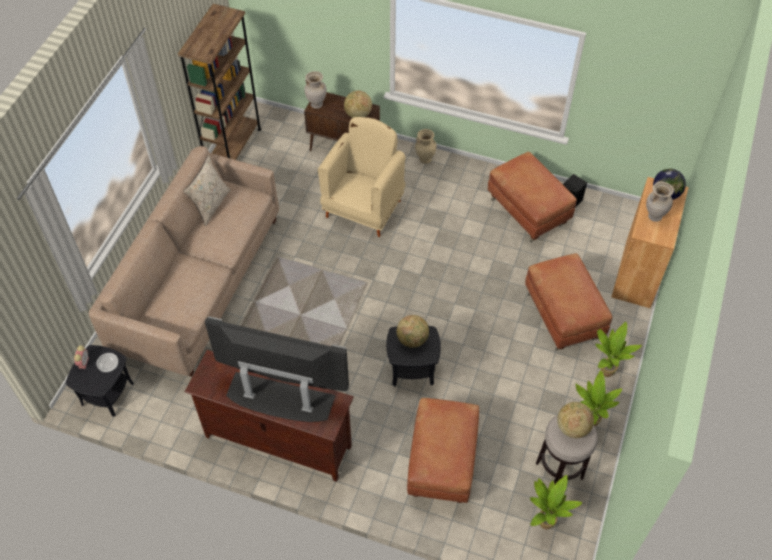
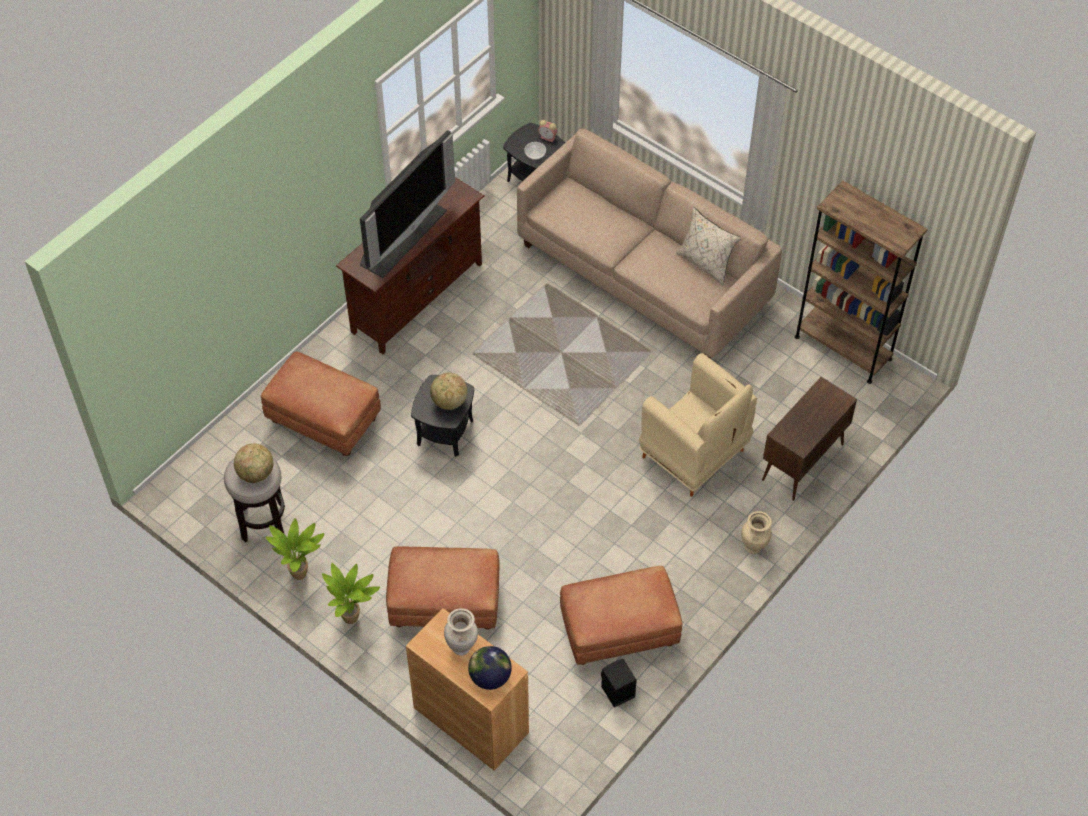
camera: 110 degrees right, 0 degrees up
beige vase [304,71,327,109] -> none
globe [344,91,372,118] -> none
potted plant [530,475,583,530] -> none

